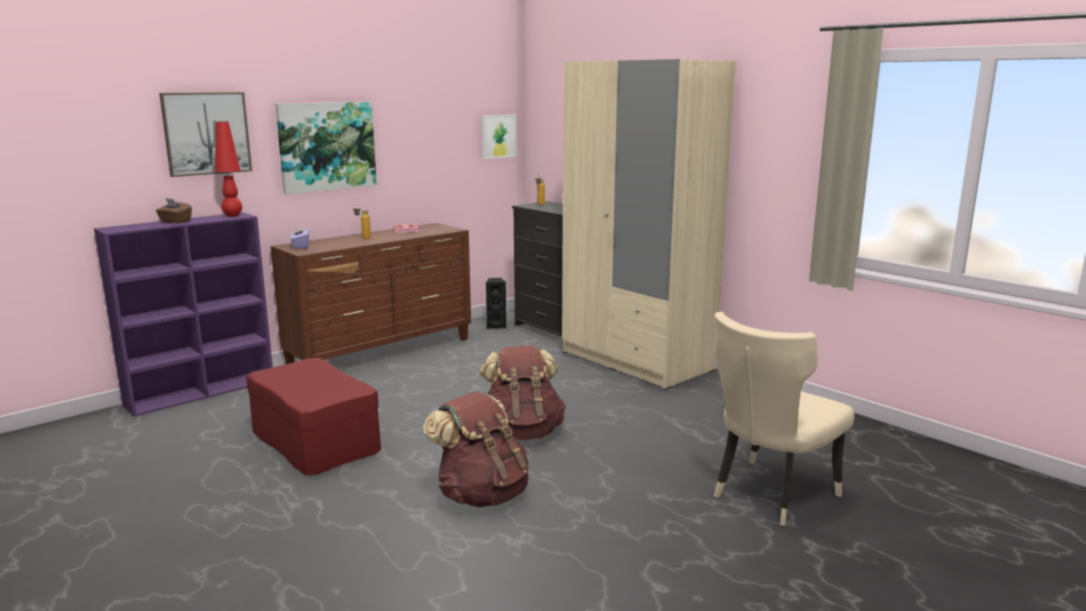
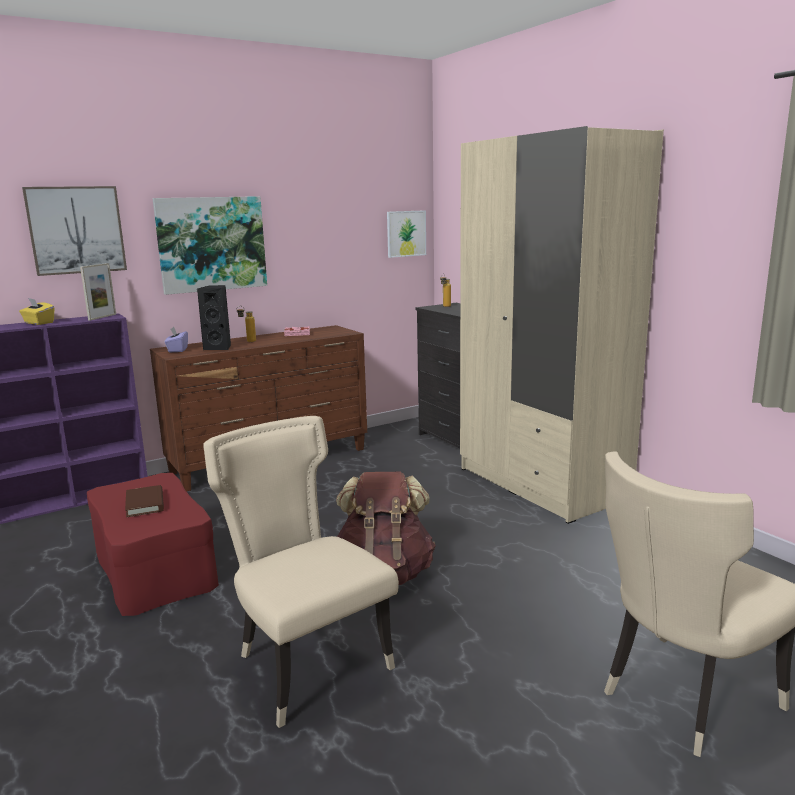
camera: 10 degrees right, 0 degrees up
brown tissue box [156,198,192,224] -> yellow tissue box [19,298,54,325]
red table lamp [215,121,242,217] -> picture frame [80,263,116,321]
brown backpack [423,391,529,507] -> beige chair [203,416,399,728]
black speaker [486,278,507,329] -> black speaker moved to [197,285,231,350]
none -> brown book [125,485,164,517]

